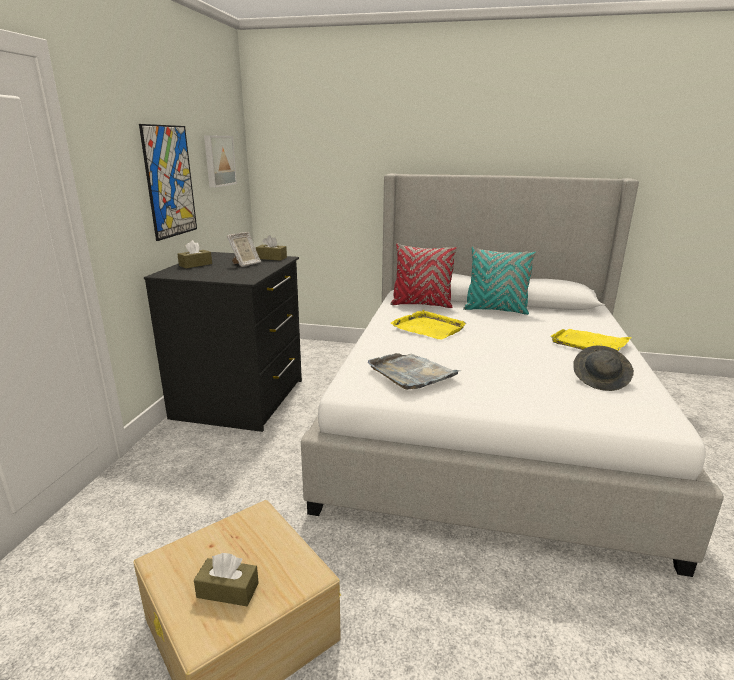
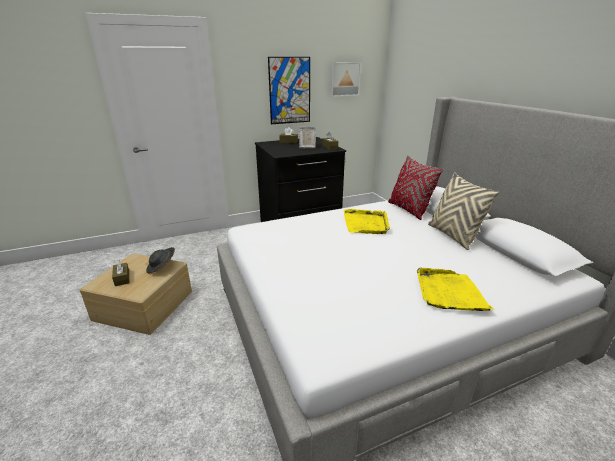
camera: 55 degrees right, 5 degrees up
grey tray [368,353,461,390] -> none
turquoise pillow [463,247,536,315] -> beige pillow [428,172,499,250]
grey hat [573,346,634,391] -> grey hat moved to [146,247,175,273]

